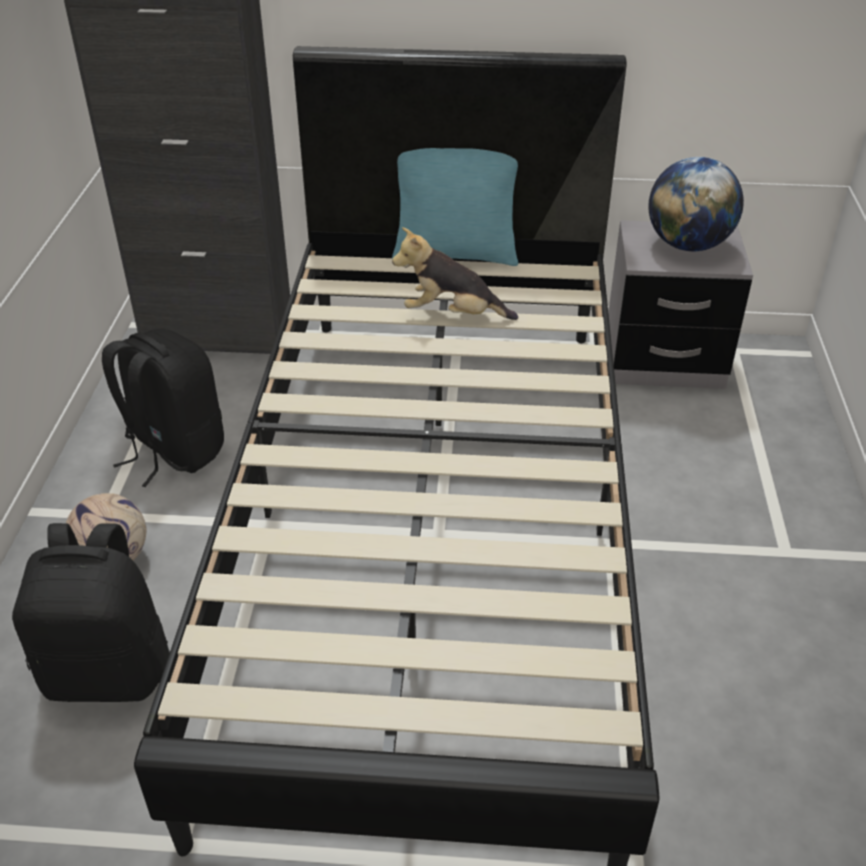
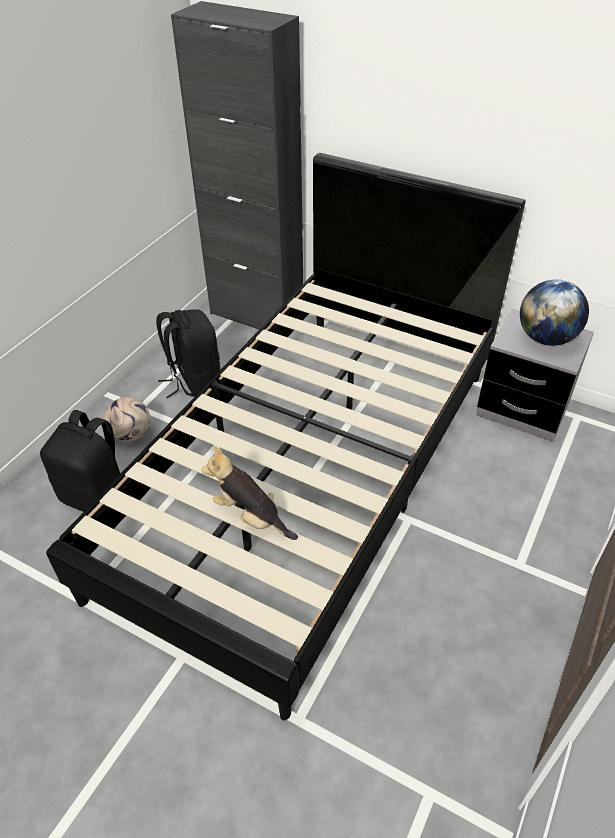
camera: 25 degrees right, 5 degrees up
turquoise pillow [392,148,518,266] -> none
plush toy [392,227,518,320] -> plush toy moved to [201,446,298,540]

